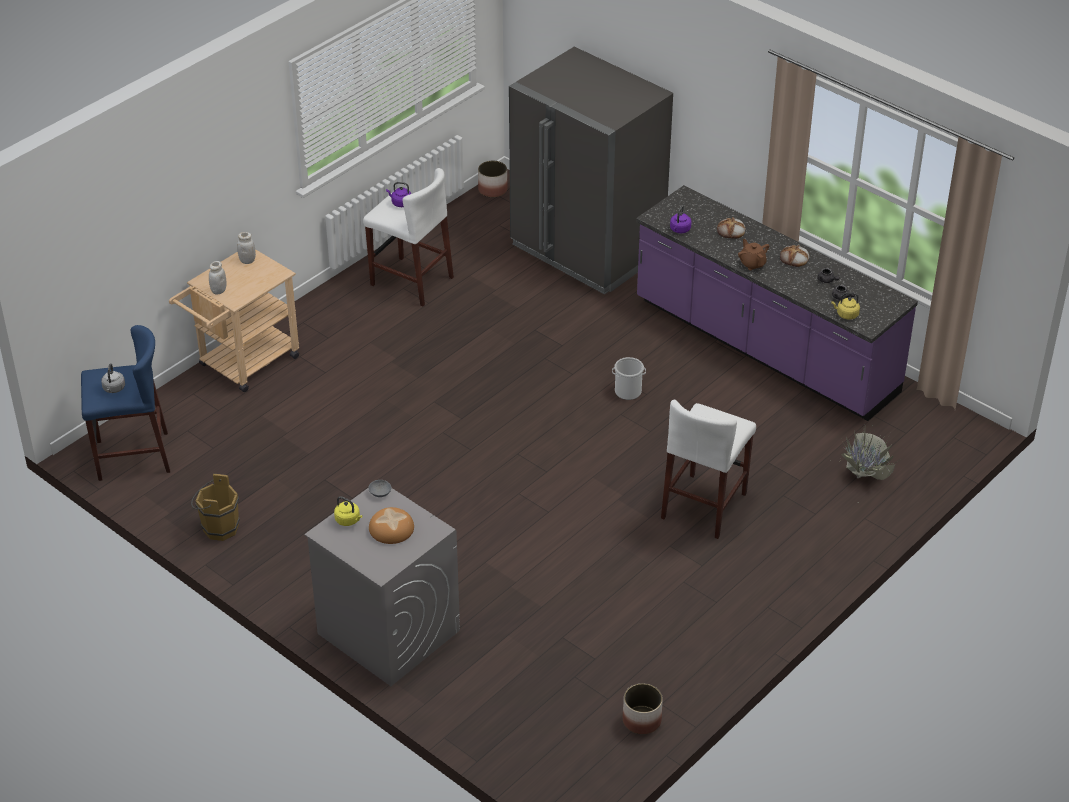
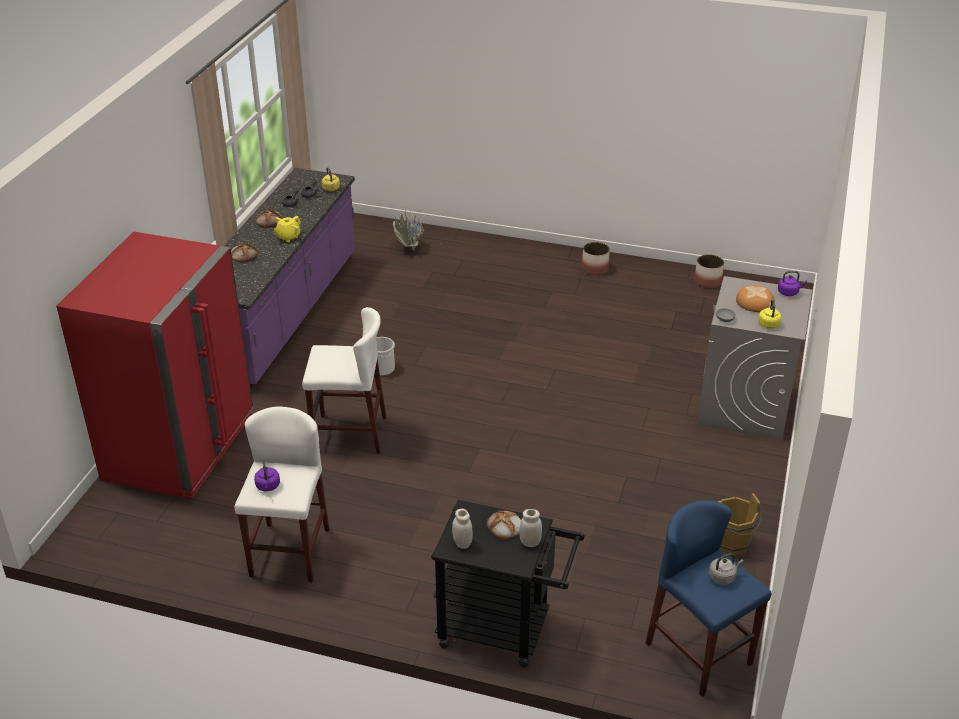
camera: 115 degrees left, 5 degrees down
beige cart [169,249,299,392] -> black cart [431,500,585,667]
planter [478,161,508,197] -> planter moved to [582,242,610,275]
grey fridge [509,47,673,295] -> red fridge [56,232,253,498]
white stool [661,399,756,539] -> white stool moved to [302,307,386,453]
purple kettle [670,206,692,233] -> purple kettle moved to [778,271,807,296]
brown teapot [738,239,769,270] -> yellow teapot [274,216,301,242]
none -> bread [487,510,521,540]

